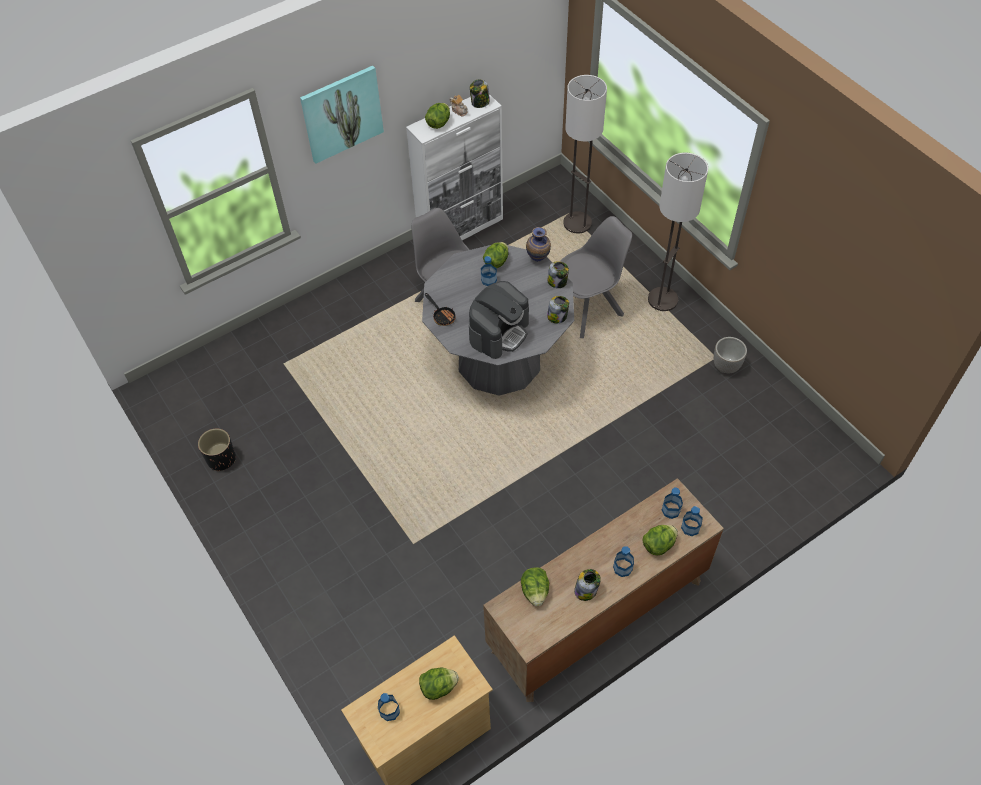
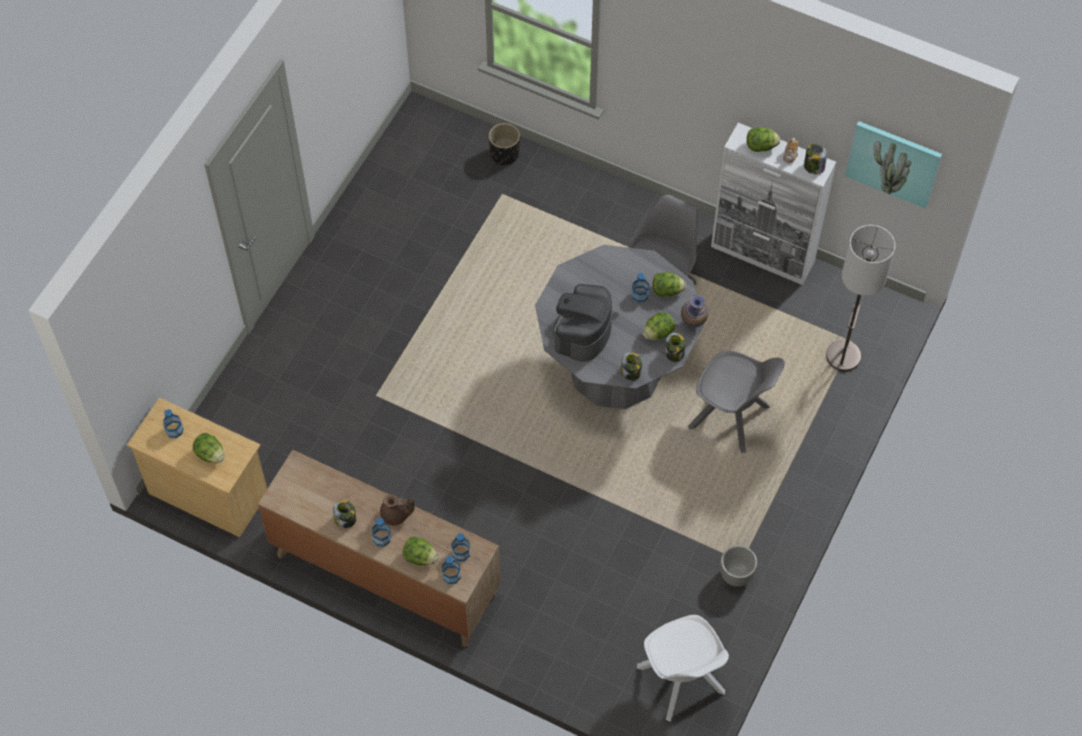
camera: 60 degrees right, 5 degrees up
black planter [198,428,236,471] -> black planter moved to [489,123,520,166]
picture [300,66,384,164] -> picture moved to [845,121,942,208]
frying pan [425,293,456,326] -> none
coffee machine [469,281,529,359] -> coffee machine turned 105 degrees clockwise [553,284,612,362]
lettuce [521,567,549,606] -> lettuce moved to [643,312,675,340]
floor lamp [648,153,708,311] -> none
none -> brown teapot [380,494,415,525]
none -> white chair [637,615,729,722]

